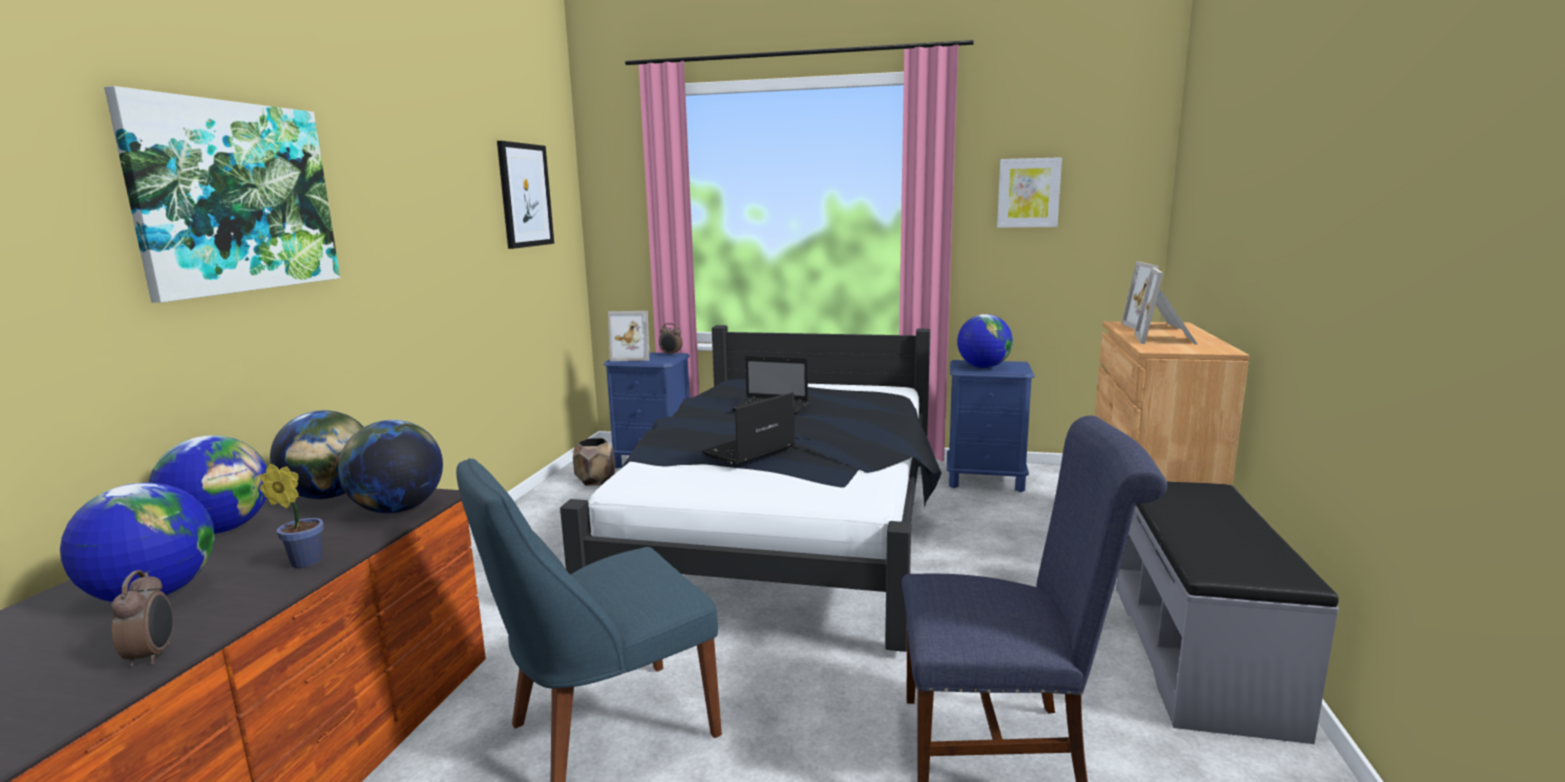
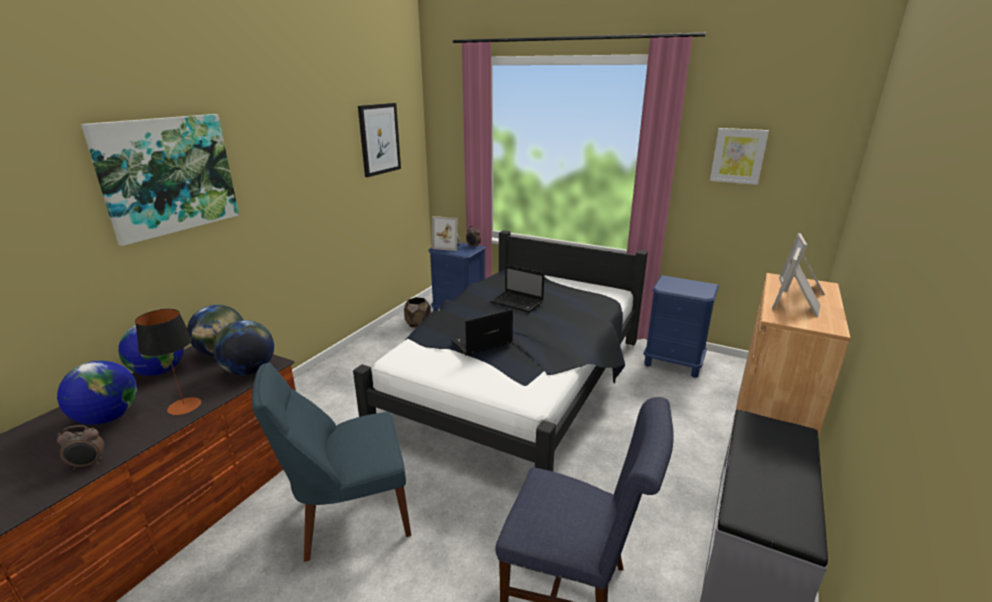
camera: 15 degrees right, 10 degrees up
alarm clock [111,570,173,667] -> alarm clock turned 75 degrees clockwise [57,425,105,470]
potted plant [260,464,324,568] -> table lamp [135,309,201,415]
globe [957,314,1013,368] -> none

